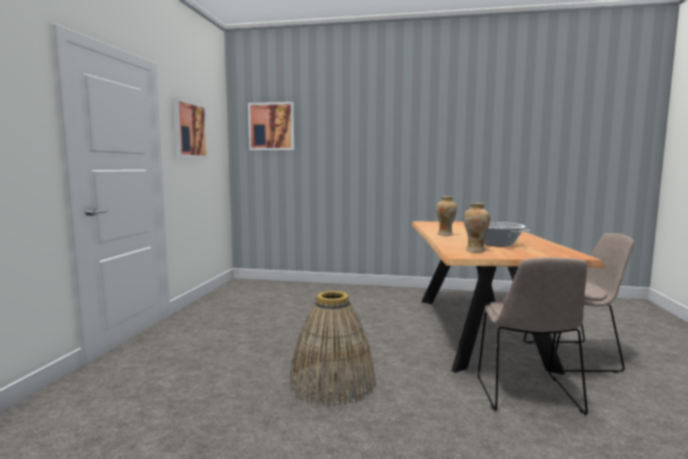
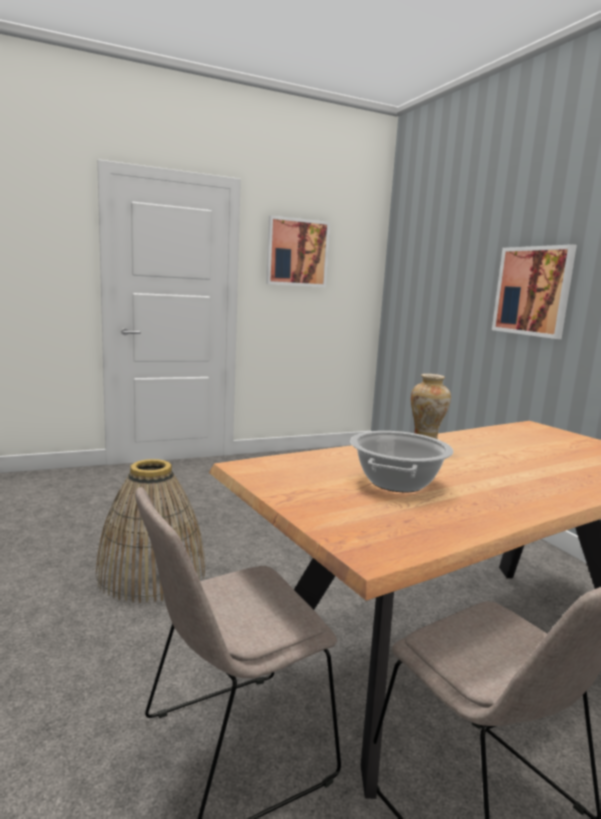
camera: 55 degrees right, 5 degrees up
picture [248,102,294,150] -> picture moved to [492,244,577,339]
vase [464,203,490,252] -> none

